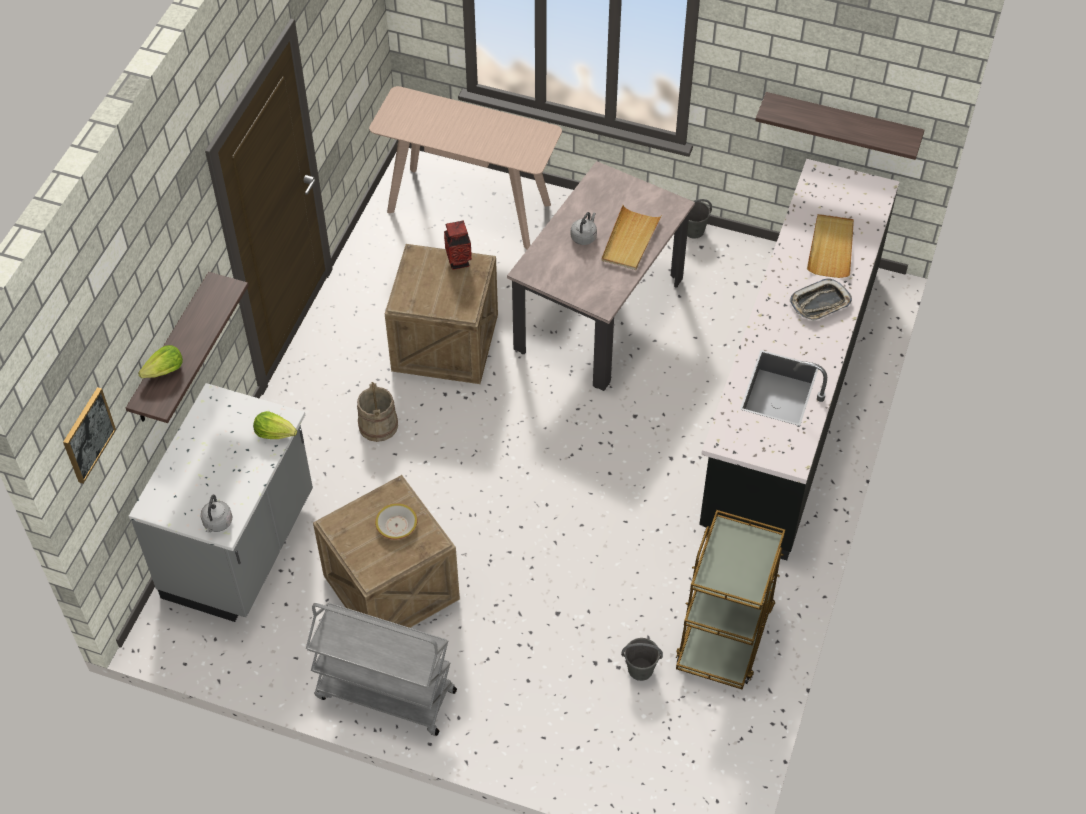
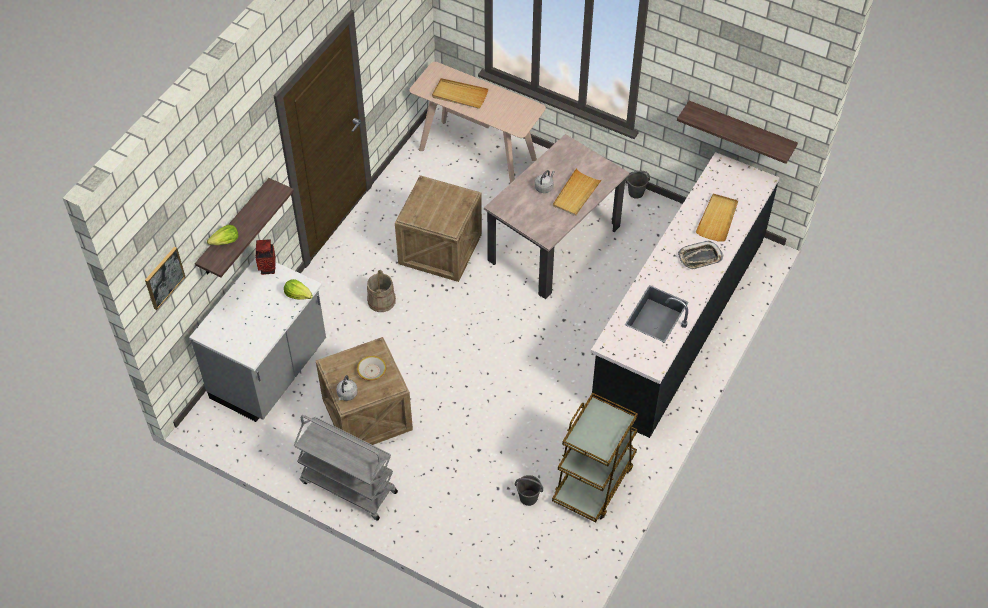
camera: 10 degrees right, 0 degrees up
grey kettle [201,495,232,532] -> grey kettle moved to [336,375,358,401]
vase [444,221,472,270] -> vase moved to [256,239,276,275]
none -> beige tray [432,78,488,109]

